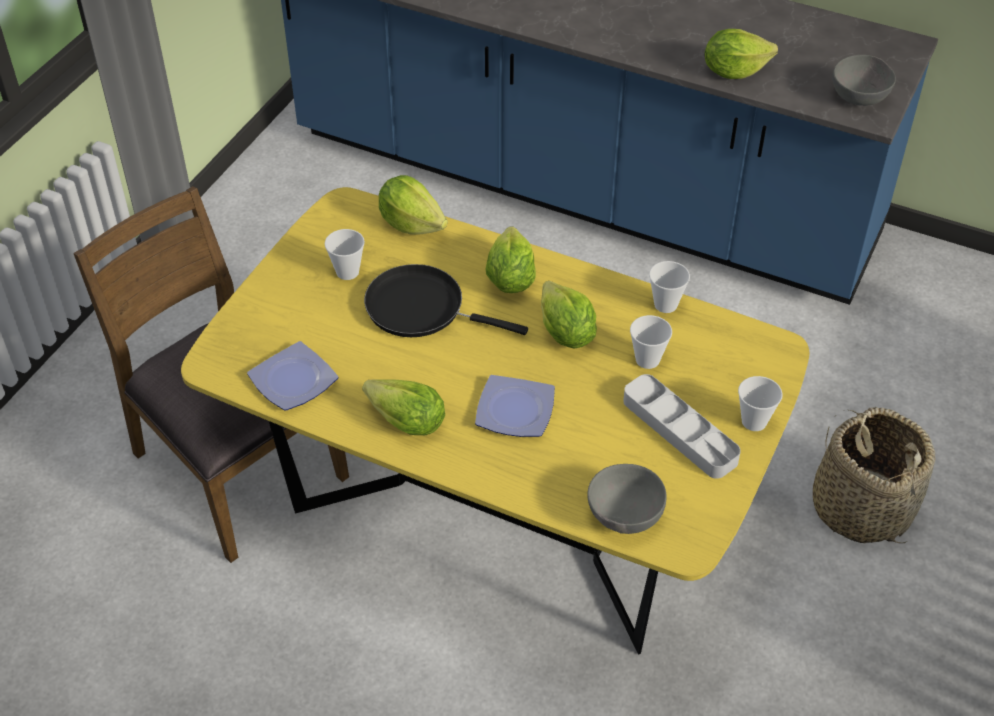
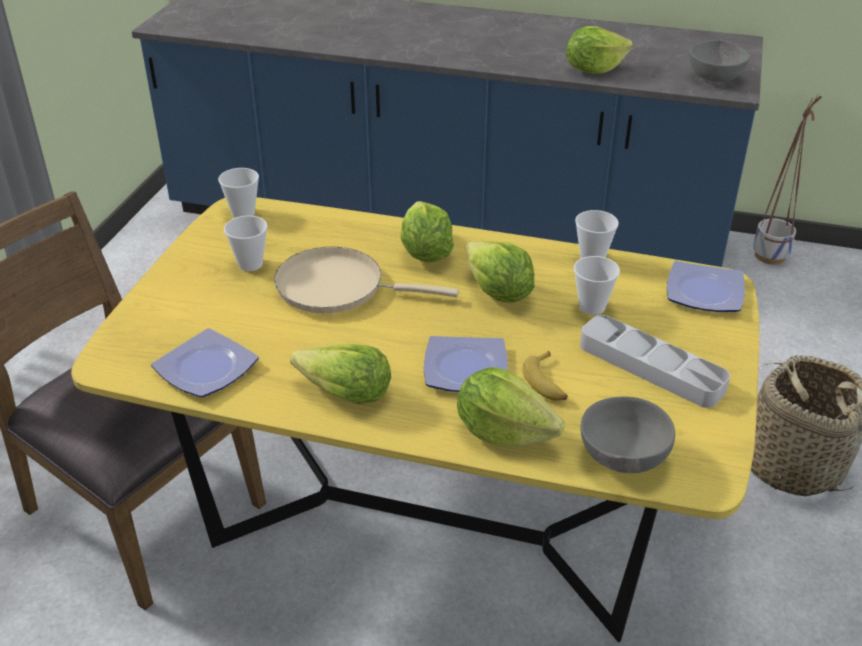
camera: 10 degrees left, 10 degrees down
black frying pan [364,264,528,337] -> beige frying pan [274,247,459,313]
lettuce [379,175,448,235] -> lettuce moved to [457,367,565,448]
cup [738,376,783,431] -> cup moved to [218,168,259,218]
none -> banana [522,351,568,401]
none -> plate [667,261,745,312]
none -> planter [753,95,822,265]

